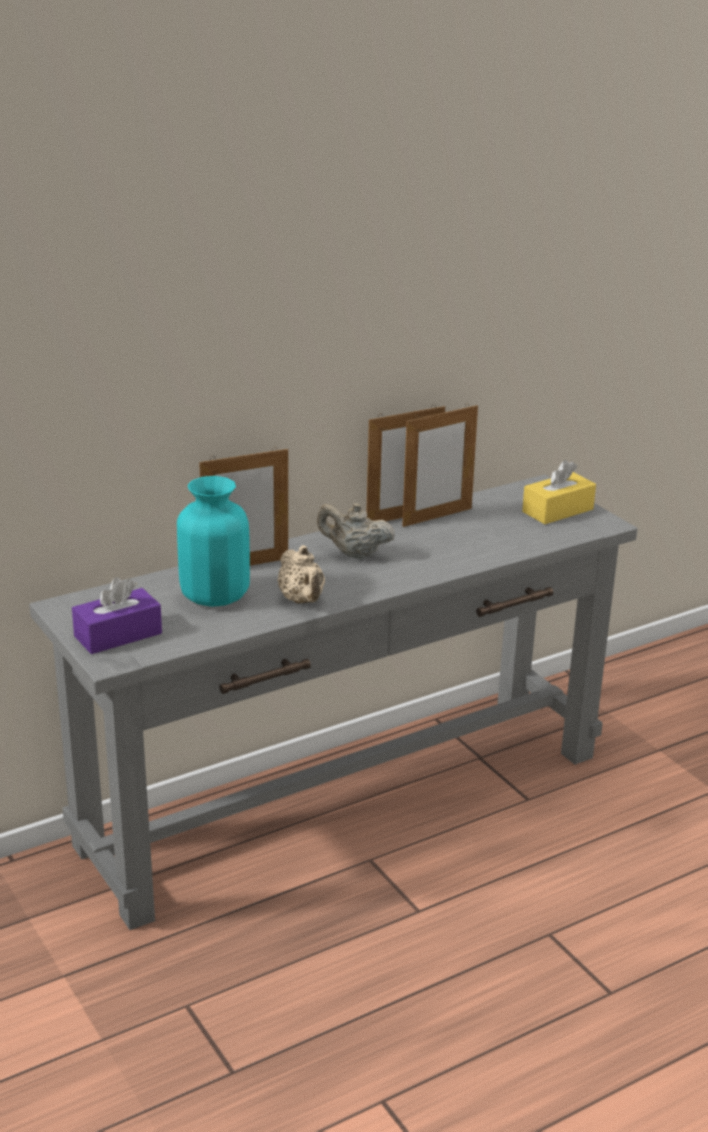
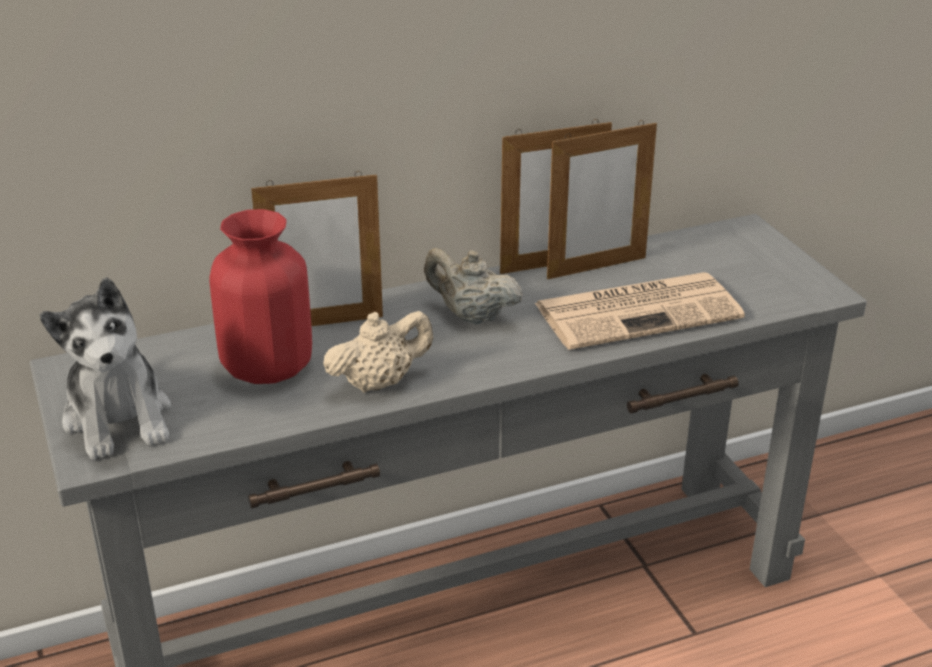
camera: 10 degrees right, 5 degrees up
purple tissue box [72,577,162,654] -> plush toy [39,277,171,460]
turquoise vase [177,476,250,607] -> red vase [210,209,312,384]
beige teapot [277,545,325,603] -> beige teapot turned 105 degrees counterclockwise [323,311,433,393]
yellow tissue box [522,460,596,524] -> none
none -> newspaper [535,272,745,350]

